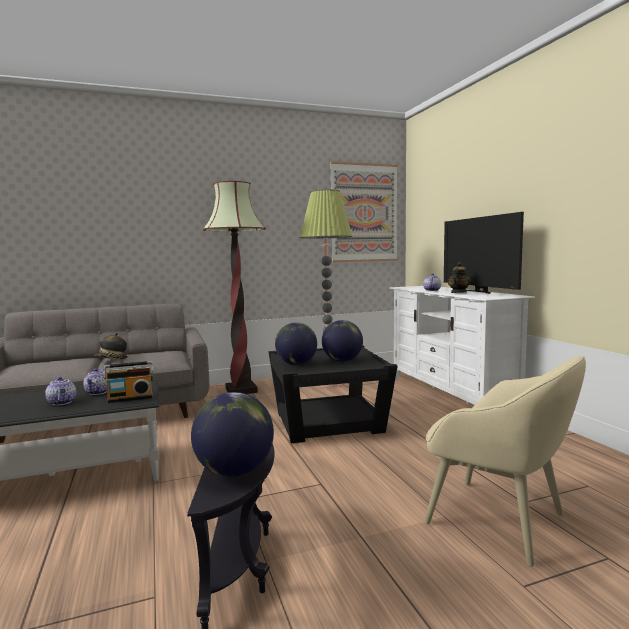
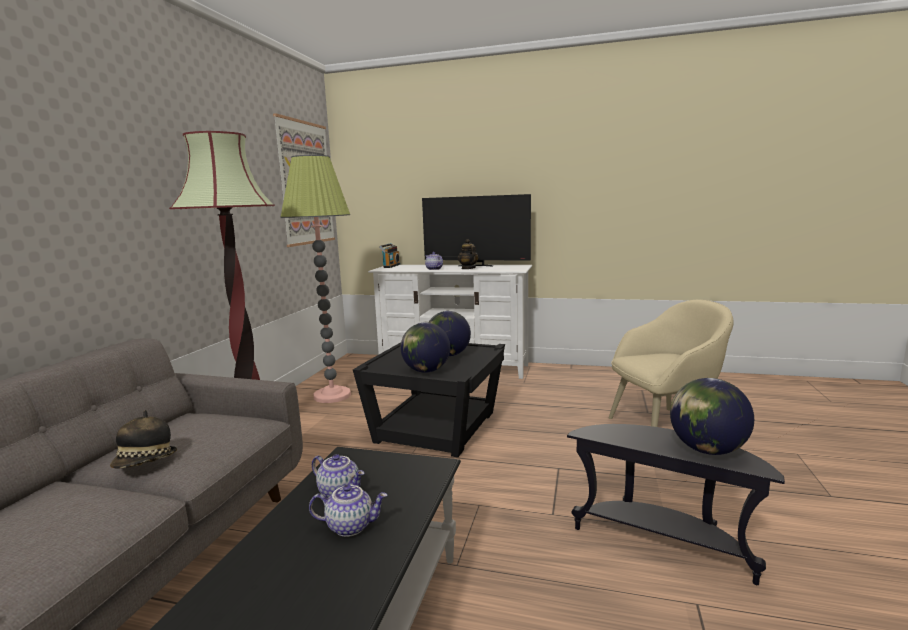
camera: 55 degrees left, 5 degrees up
radio [103,361,154,403] -> radio moved to [379,243,400,268]

